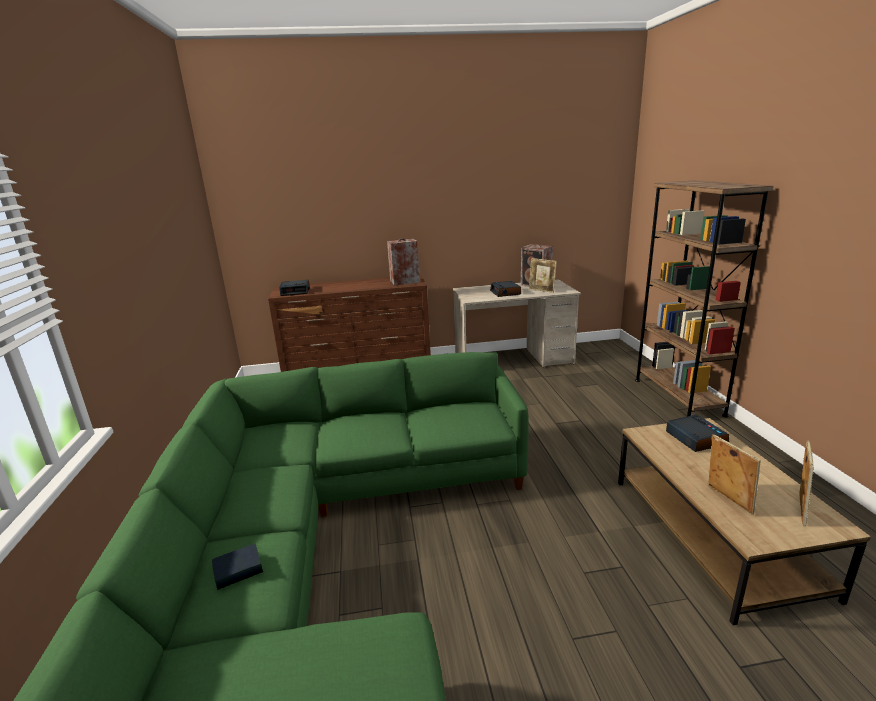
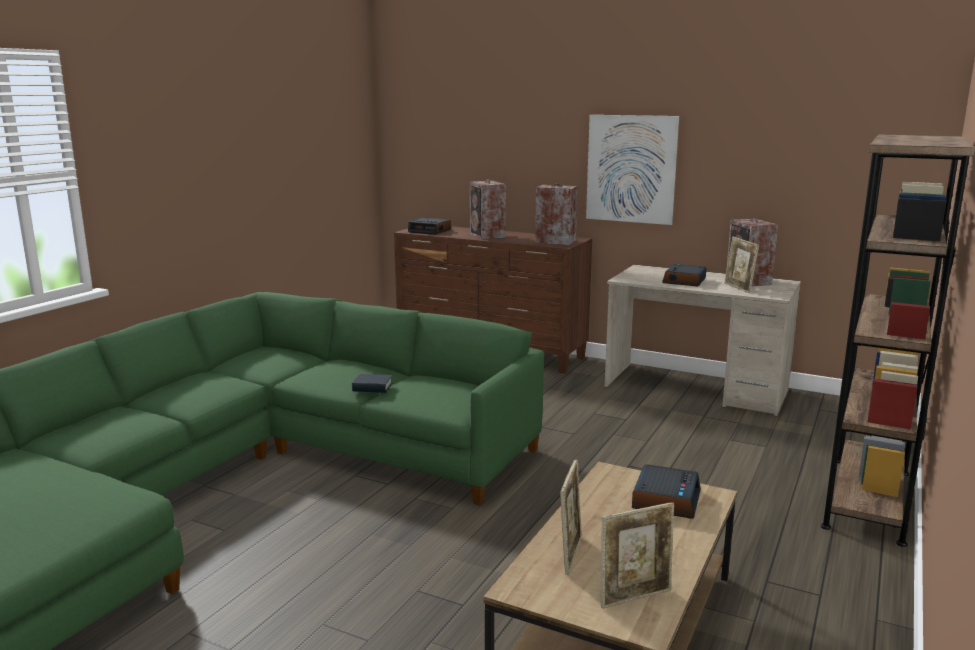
camera: 35 degrees right, 5 degrees down
book [212,544,263,590] -> book moved to [352,374,392,393]
none -> speaker [470,180,506,240]
none -> picture [586,115,679,225]

